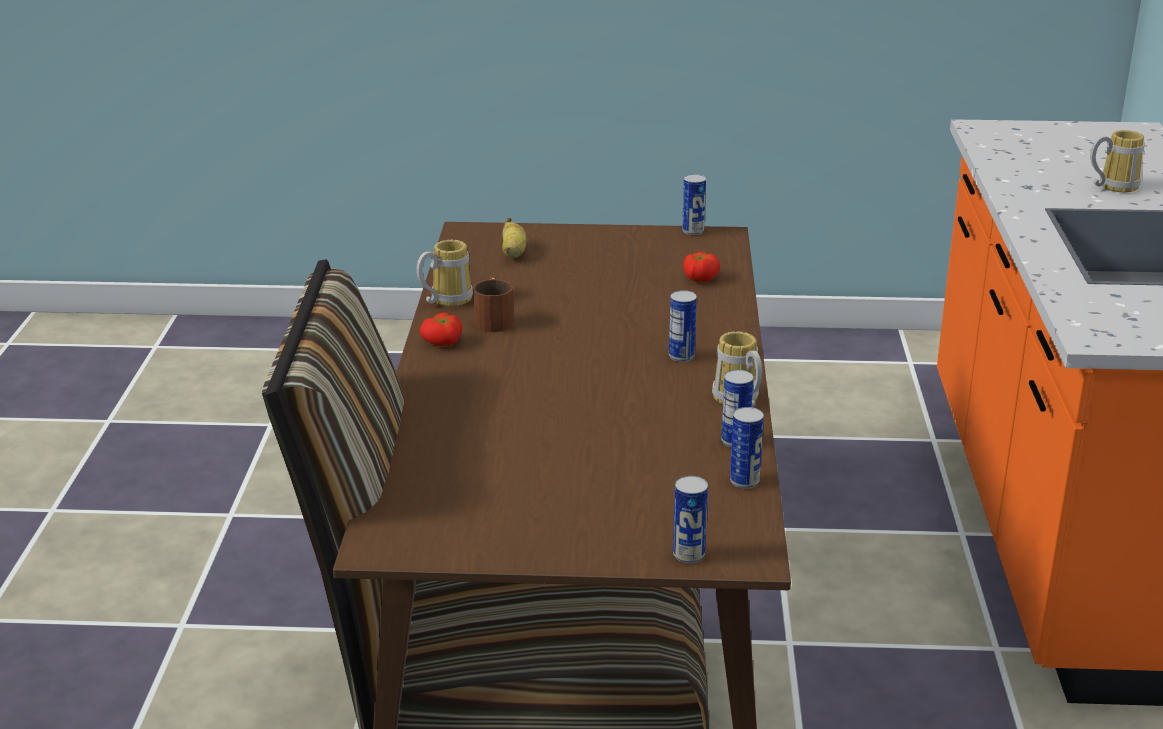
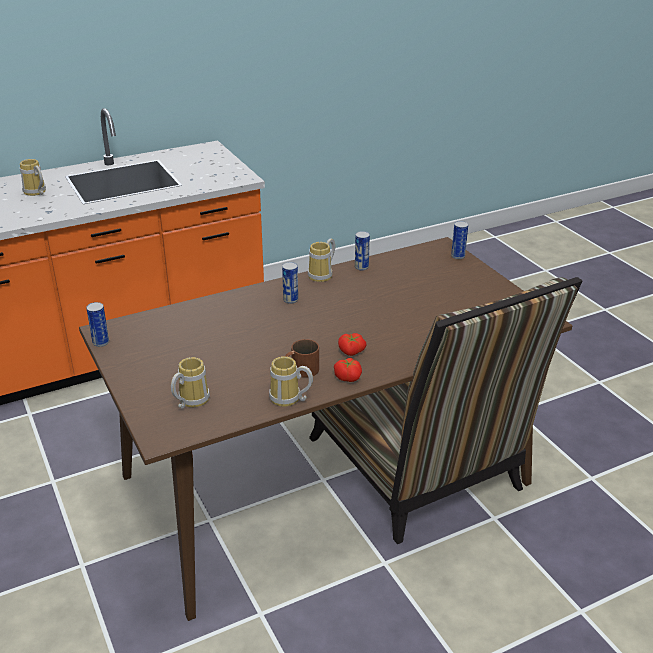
camera: 120 degrees left, 5 degrees up
banana [502,218,526,258] -> mug [171,357,210,409]
tomato [683,252,720,282] -> tomato moved to [338,333,367,356]
can [730,407,764,489] -> none

